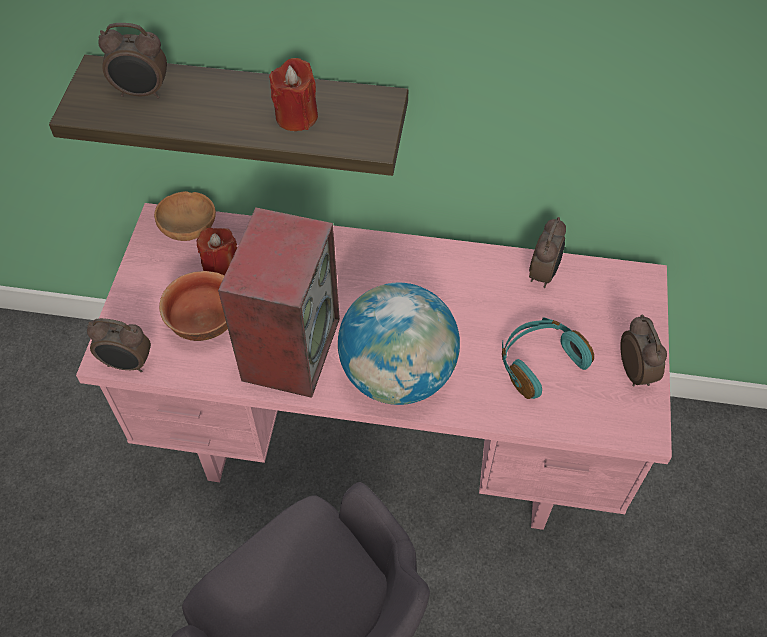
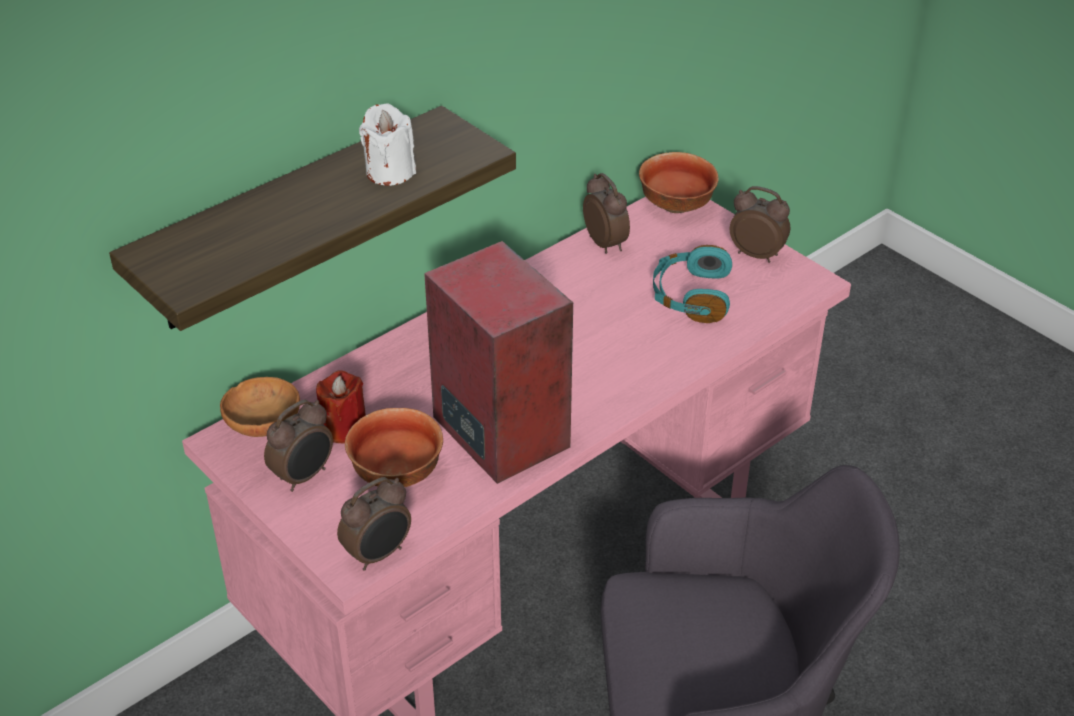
camera: 50 degrees left, 15 degrees down
alarm clock [98,23,167,99] -> alarm clock moved to [264,400,333,492]
red candle [269,58,318,131] -> white candle [359,104,416,186]
globe [338,283,460,405] -> none
none -> bowl [639,152,719,213]

